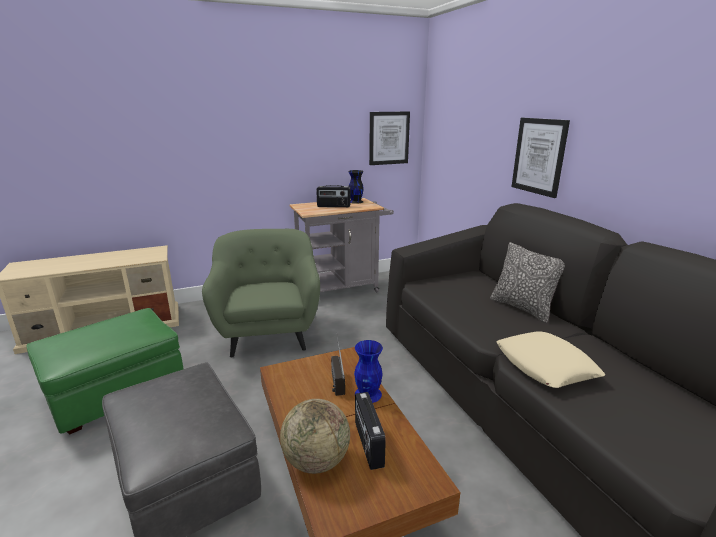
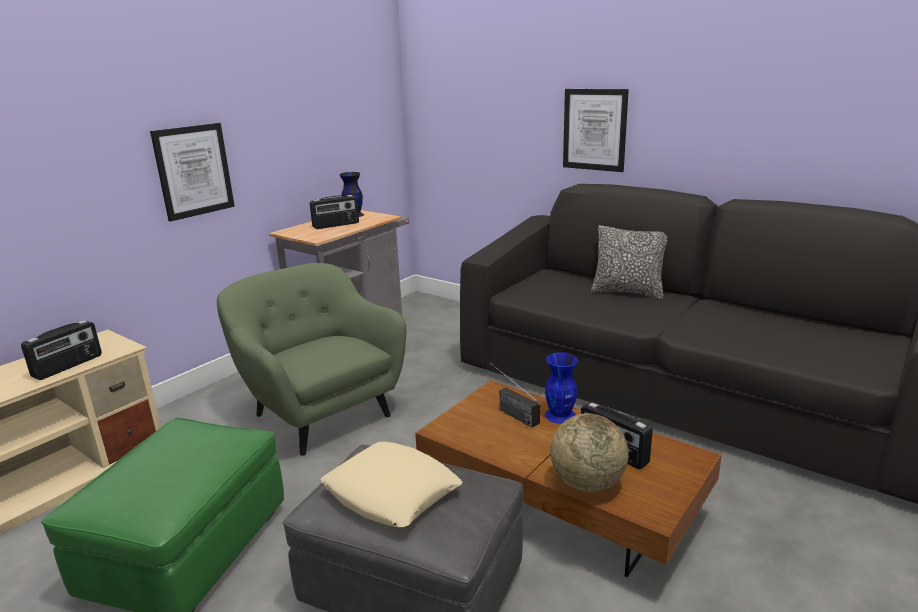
camera: 30 degrees left, 0 degrees up
picture [369,111,410,165] -> picture moved to [150,123,235,222]
beige pillow [496,331,606,388] -> beige pillow moved to [321,442,463,527]
none -> radio [21,320,102,380]

